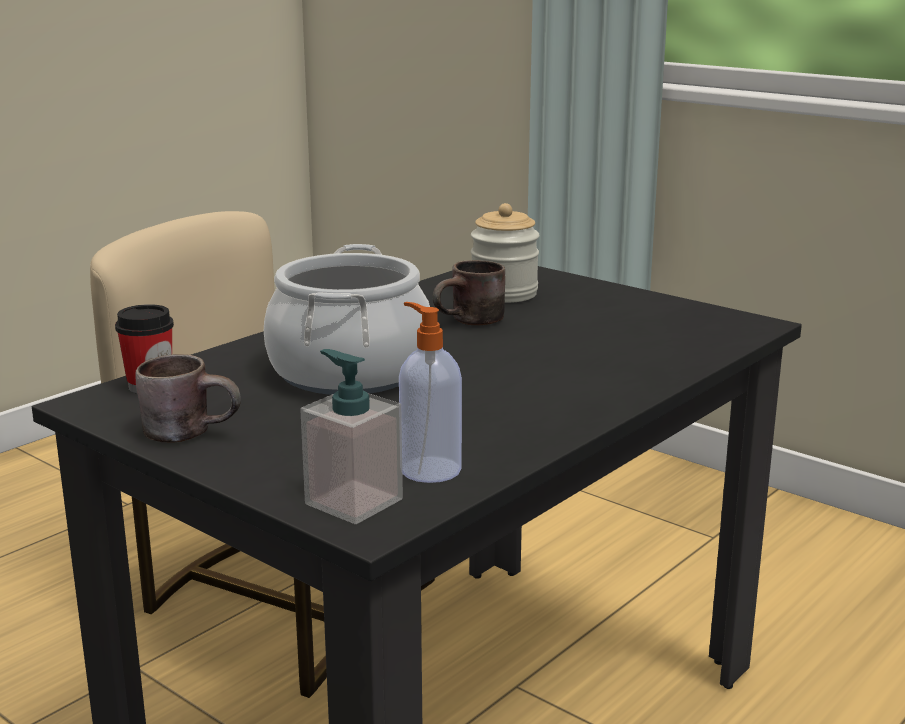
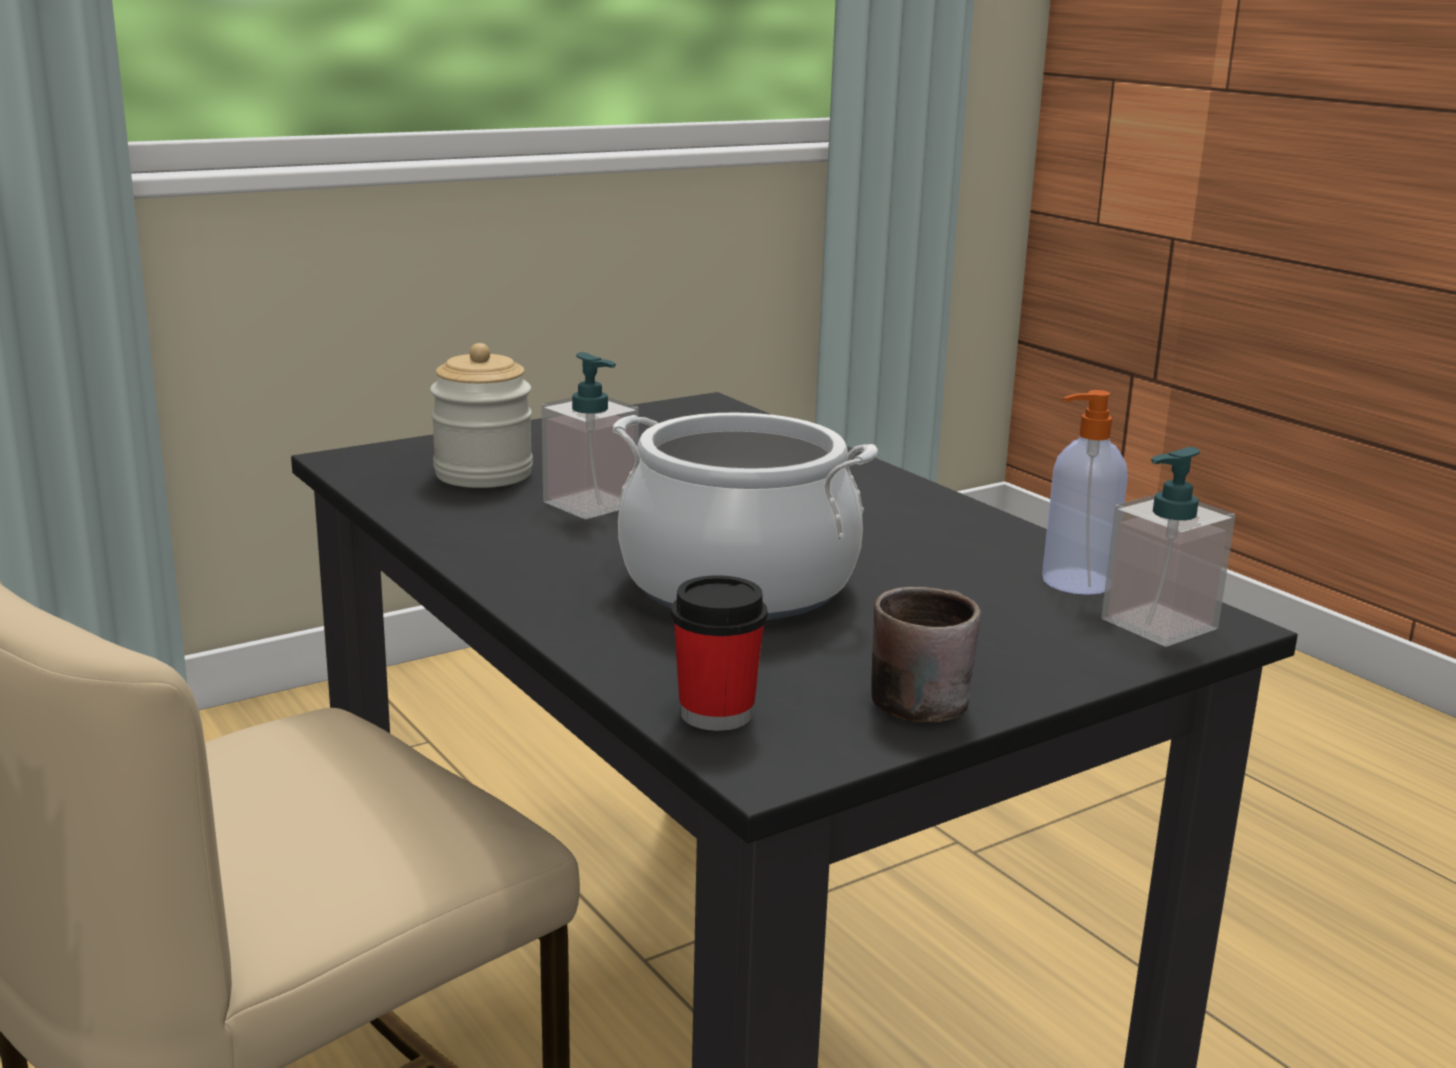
camera: 75 degrees left, 0 degrees up
brown mug [433,260,505,325] -> soap dispenser [541,352,639,519]

